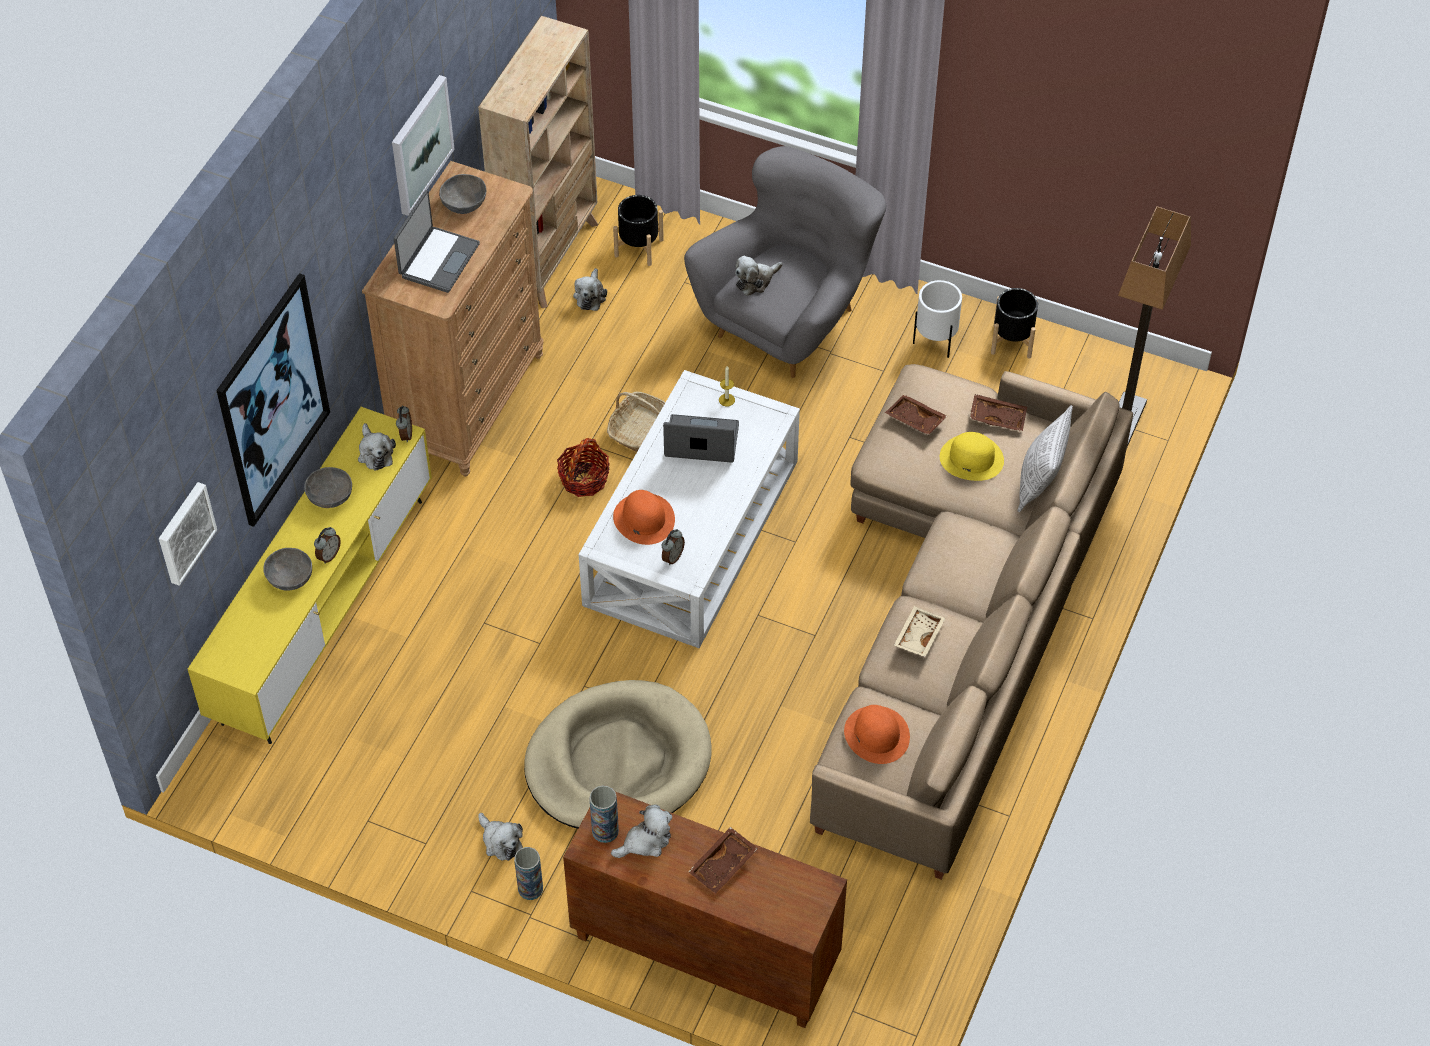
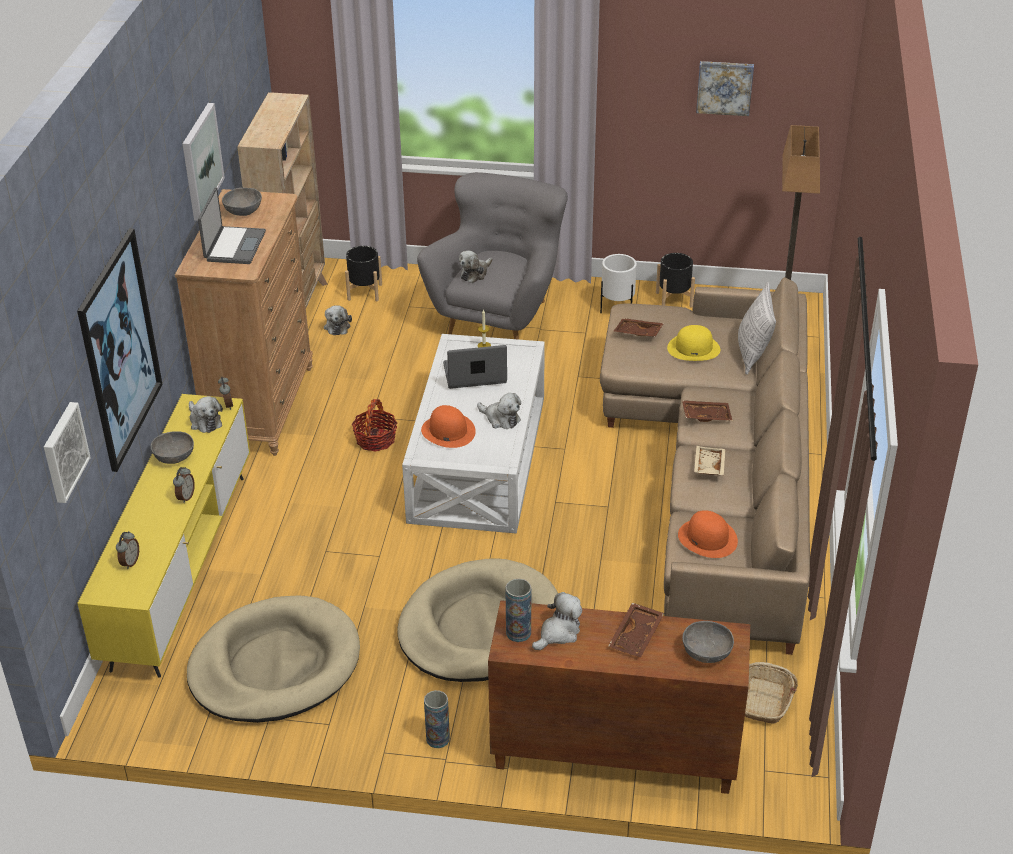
camera: 15 degrees left, 15 degrees down
grey bowl [263,548,312,591] -> grey bowl moved to [682,621,734,663]
plush toy [478,813,523,861] -> plush toy moved to [477,393,521,429]
basket [607,392,665,452] -> basket moved to [745,662,798,723]
alarm clock [662,529,685,565] -> alarm clock moved to [116,531,139,569]
brown tray [970,394,1027,432] -> brown tray moved to [682,400,733,422]
none -> beige dog bed [187,596,360,723]
none -> picture [696,61,754,116]

